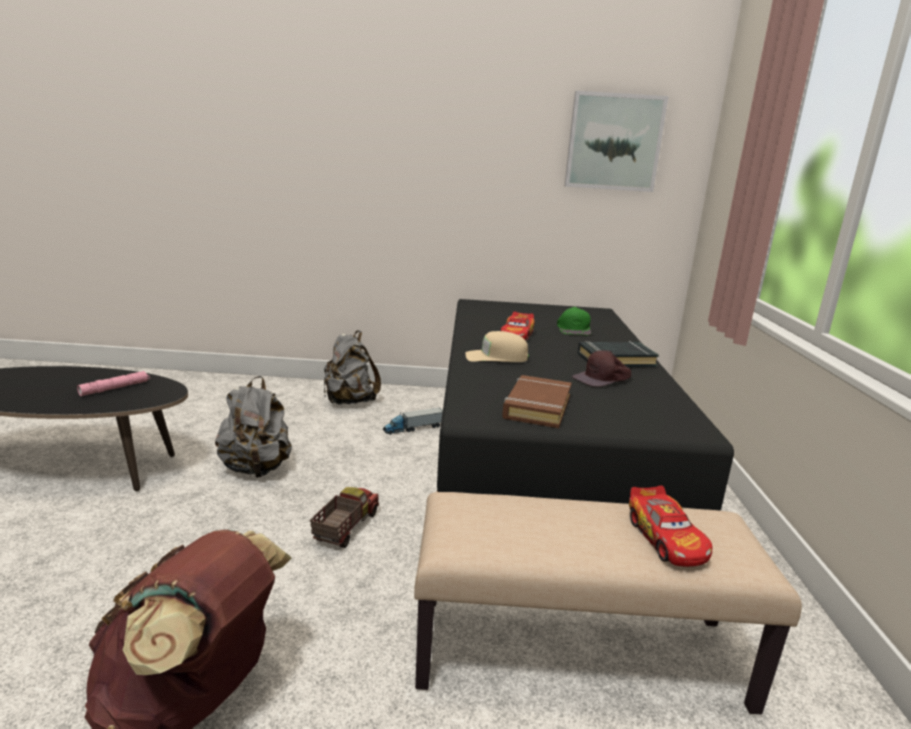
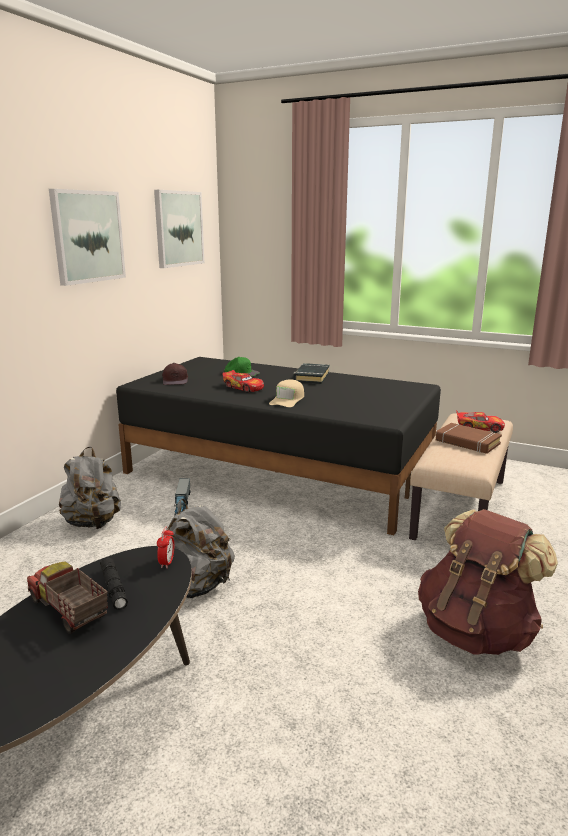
camera: 65 degrees left, 0 degrees up
pink flashlight [77,371,150,396] -> black flashlight [100,558,128,610]
toy truck [310,487,379,548] -> toy truck moved to [27,561,108,634]
brown book [502,375,572,428] -> brown book moved to [436,423,502,454]
brown cap [572,350,631,387] -> brown cap moved to [162,363,188,385]
none -> picture [49,189,126,286]
none -> alarm clock [157,527,174,568]

